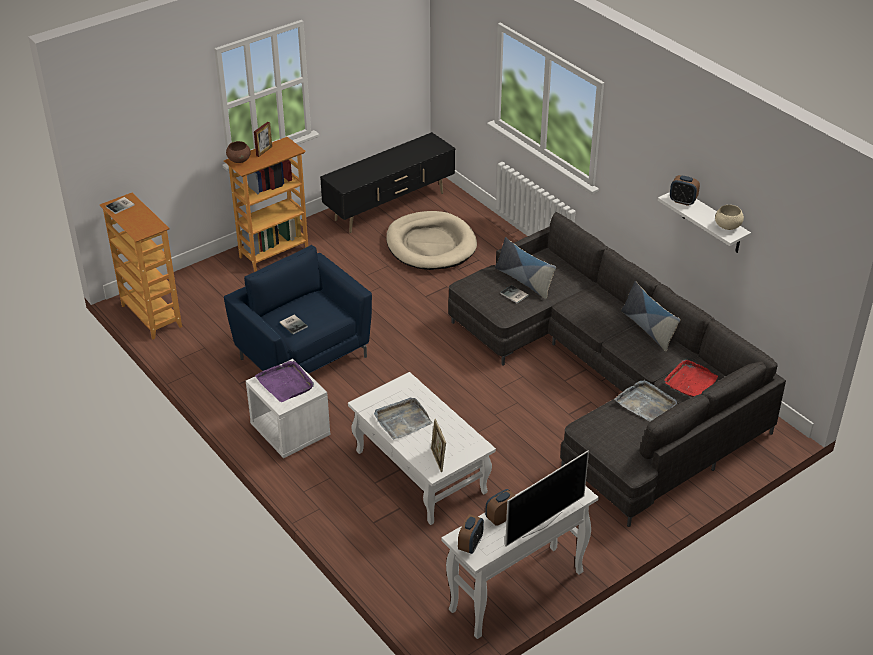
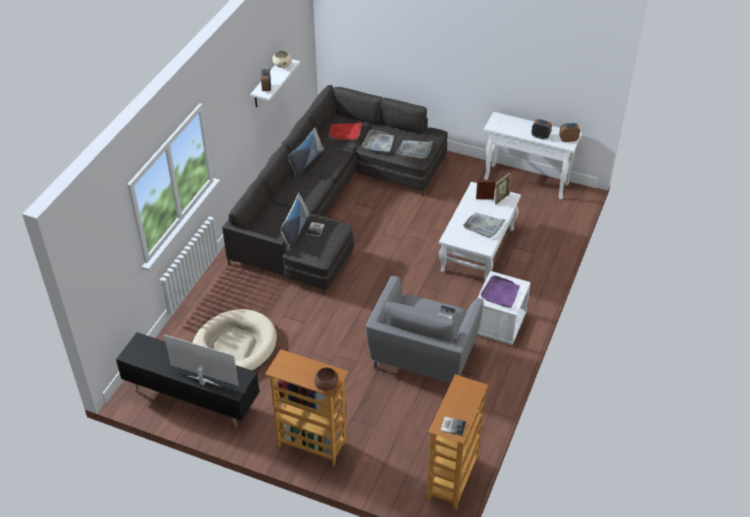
camera: 120 degrees left, 5 degrees up
blue armchair [224,245,372,374] -> grey armchair [366,276,484,383]
picture frame [254,122,272,157] -> picture frame moved to [476,180,496,200]
television [505,450,589,547] -> television moved to [164,335,239,387]
none -> grey tray [397,140,433,159]

